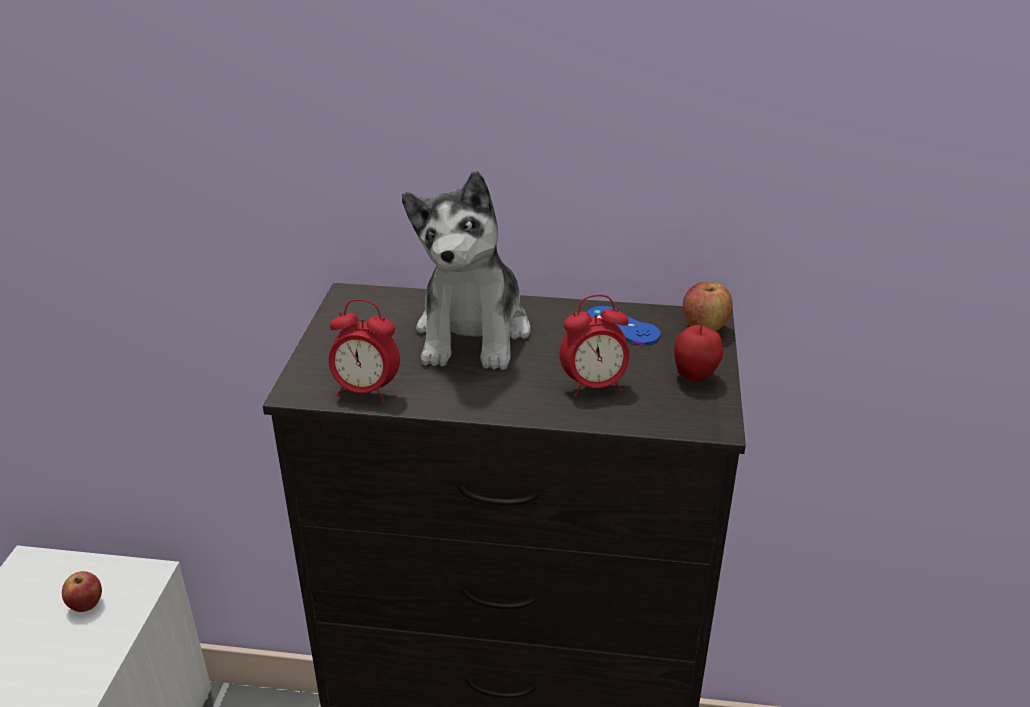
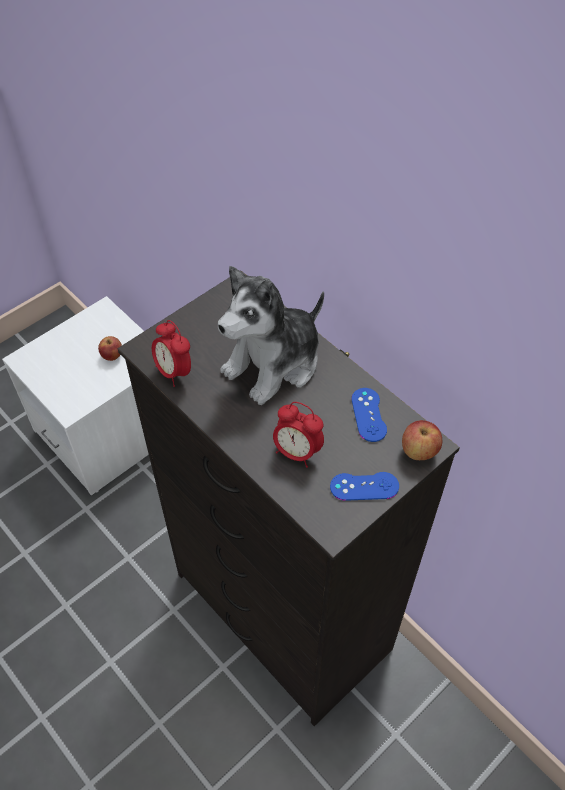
camera: 40 degrees right, 20 degrees up
apple [674,321,723,382] -> blue game controller [330,472,399,501]

